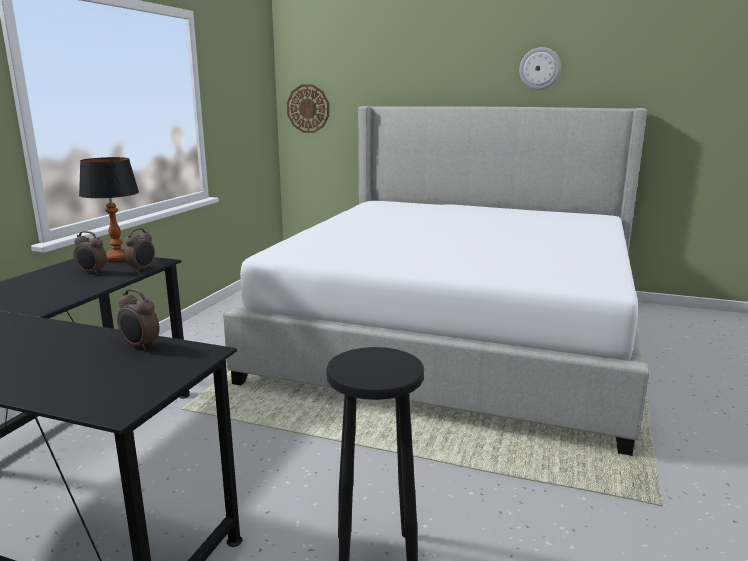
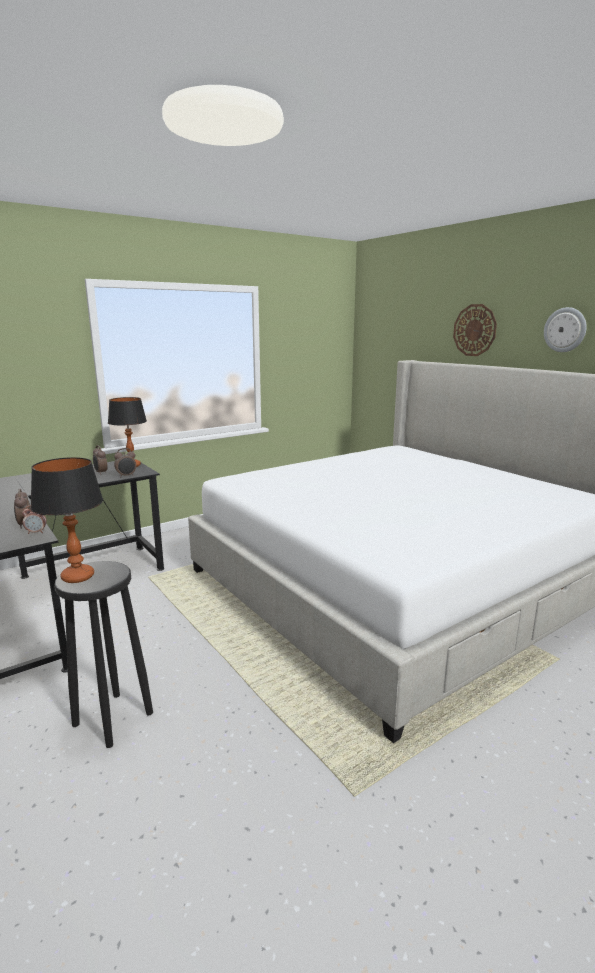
camera: 35 degrees right, 0 degrees up
wall clock [287,85,329,133] -> wall clock moved to [453,304,497,356]
none -> alarm clock [22,505,47,534]
none -> table lamp [30,457,103,583]

